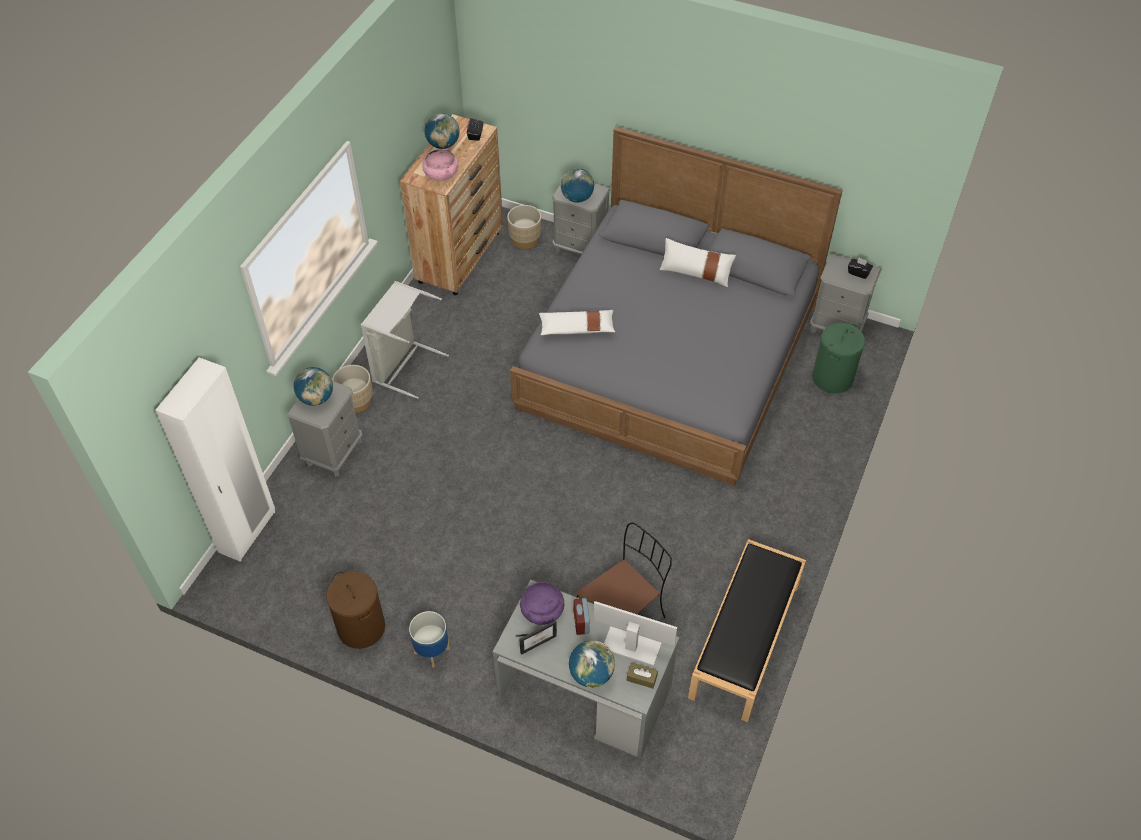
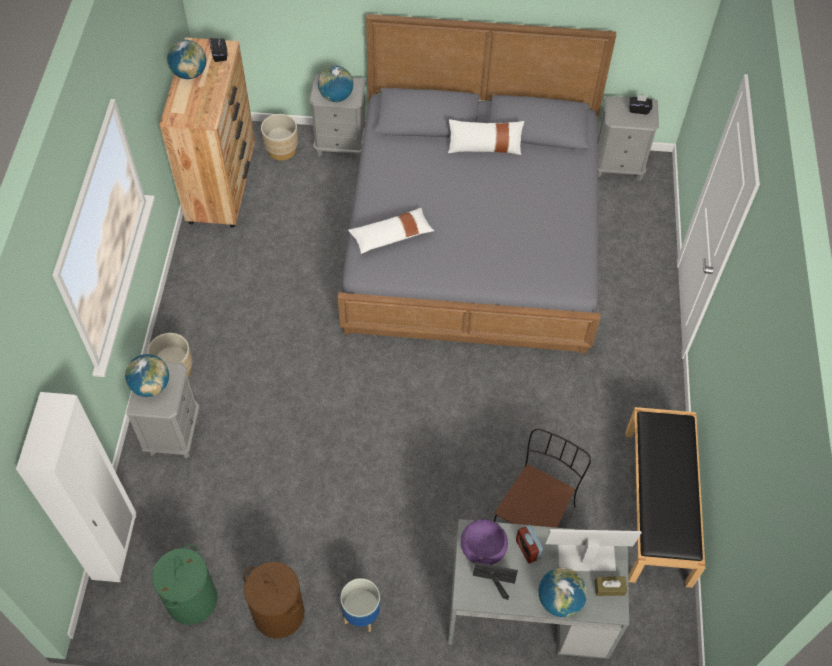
camera: 20 degrees left, 5 degrees up
grey laundry basket [361,281,449,399] -> none
pink bowl [422,149,458,181] -> none
picture frame [515,621,557,655] -> picture frame turned 120 degrees counterclockwise [473,562,518,600]
green laundry basket [812,323,865,394] -> green laundry basket moved to [152,544,218,625]

